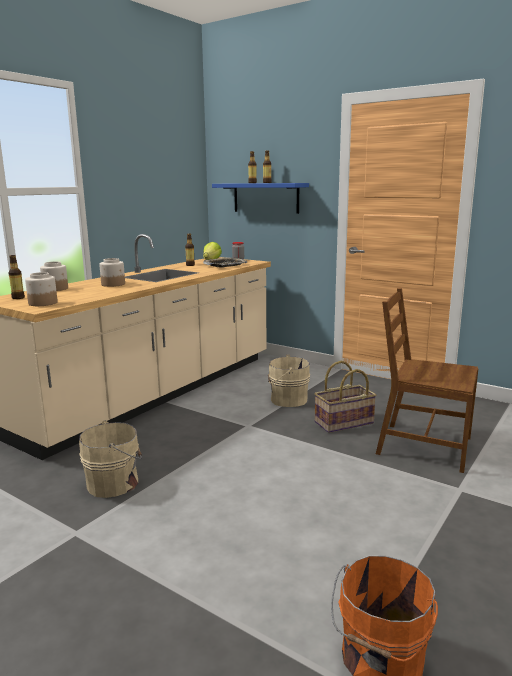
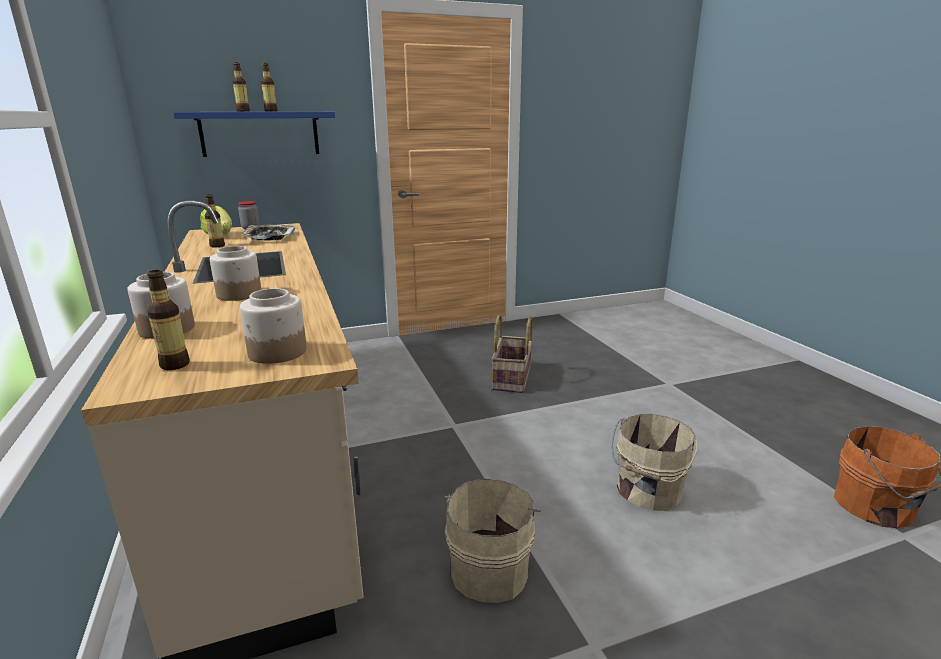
camera: 55 degrees left, 5 degrees up
beige bucket [268,354,310,407] -> beige bucket moved to [612,414,698,511]
brown chair [376,288,479,473] -> none

